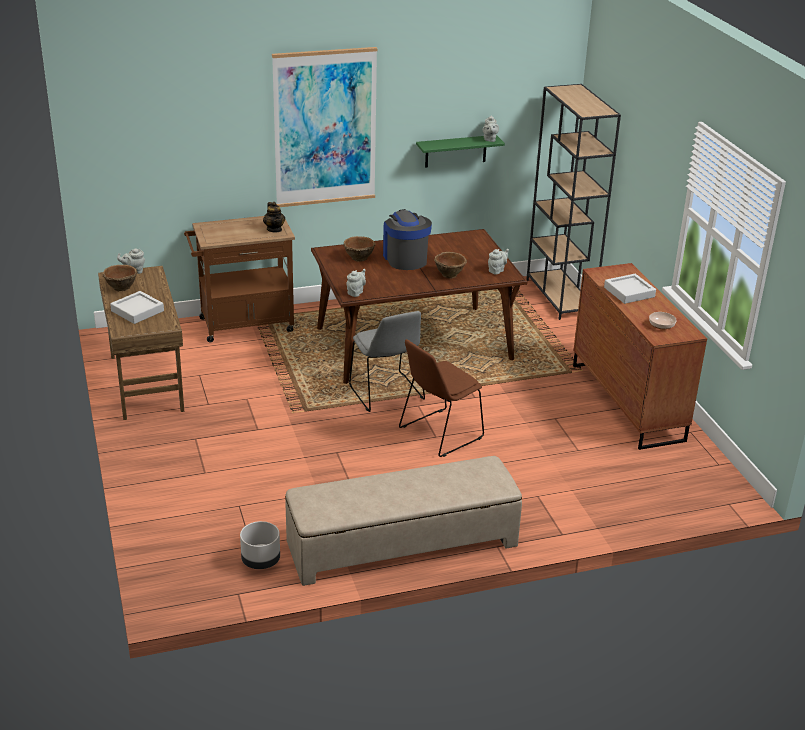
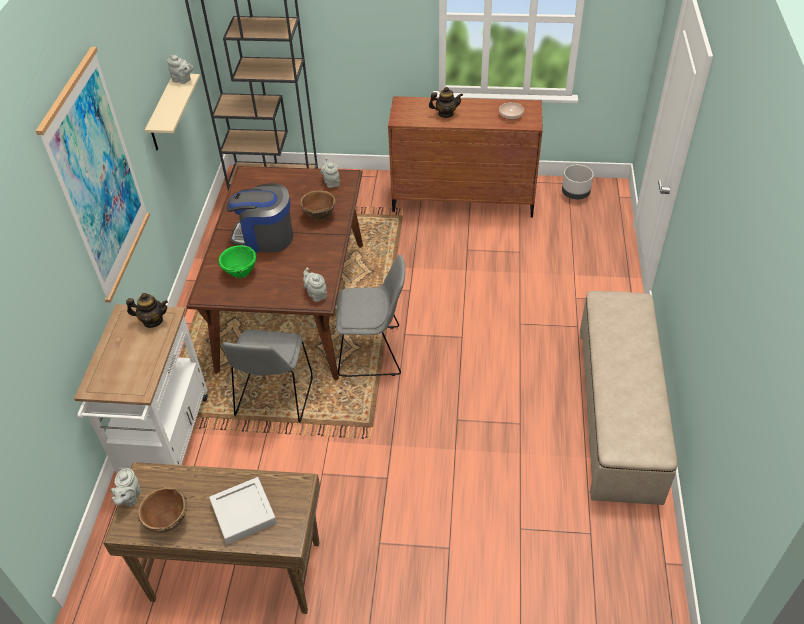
camera: 65 degrees left, 15 degrees up
brown cart [184,216,295,343] -> white cart [74,304,208,473]
grey planter [240,521,280,569] -> grey planter moved to [562,165,593,200]
brown bowl [343,236,376,262] -> green bowl [218,245,257,278]
brown chair [399,339,484,457] -> none
green shelf [416,135,505,168] -> beige shelf [145,74,200,150]
grey tray [604,274,656,304] -> teapot [429,87,463,118]
none -> grey chair [223,330,313,423]

